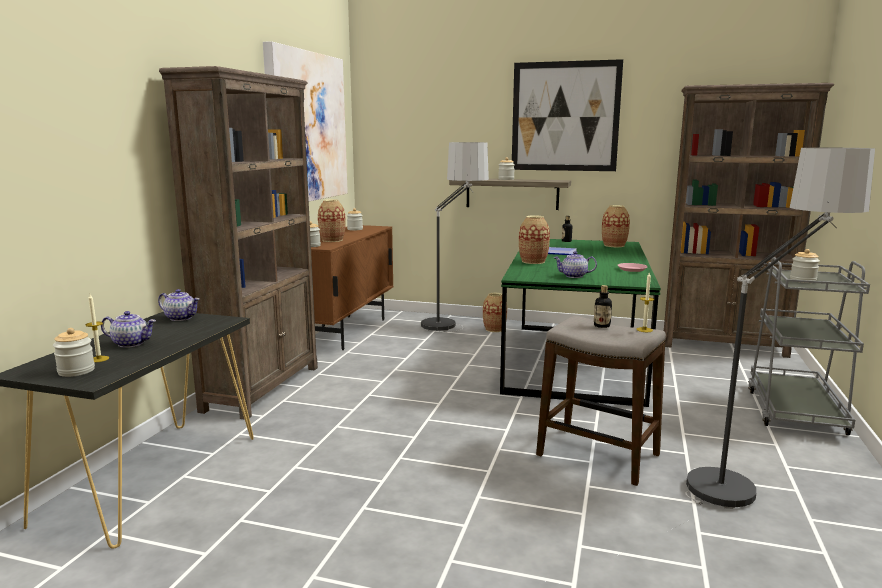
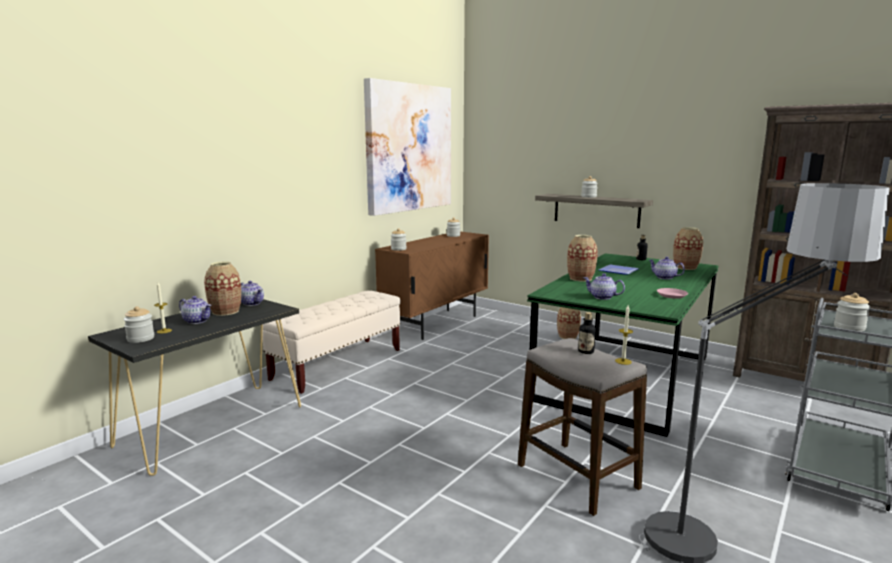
camera: 20 degrees right, 0 degrees up
brown bookcase [159,66,318,420] -> beige bench [262,290,401,394]
vase [318,199,346,242] -> vase moved to [204,261,241,316]
floor lamp [421,142,489,332] -> none
picture [512,59,623,171] -> none
none -> teapot [649,257,685,279]

